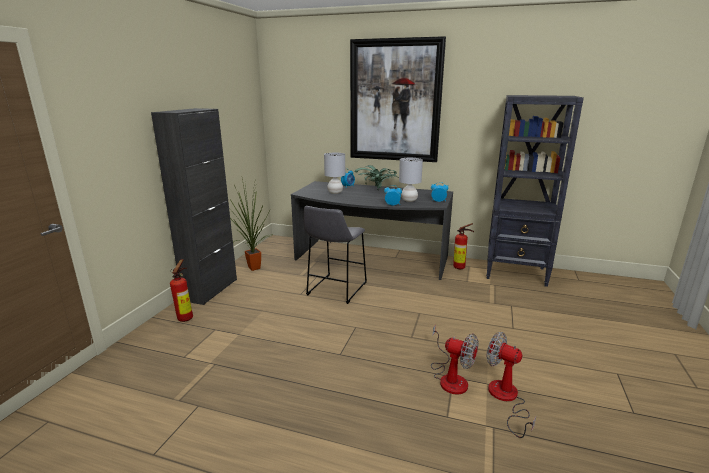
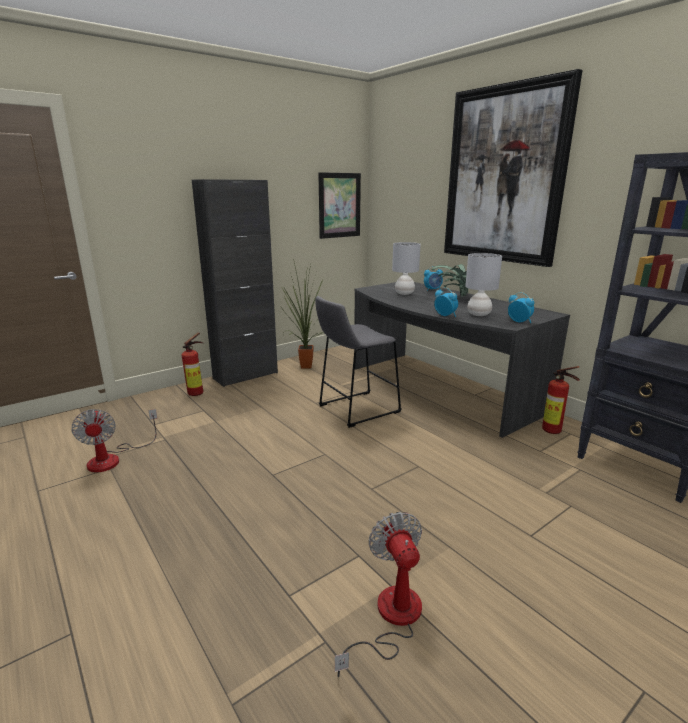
camera: 35 degrees right, 0 degrees up
fan [431,325,479,394] -> fan moved to [71,409,157,473]
none -> picture [318,172,361,239]

